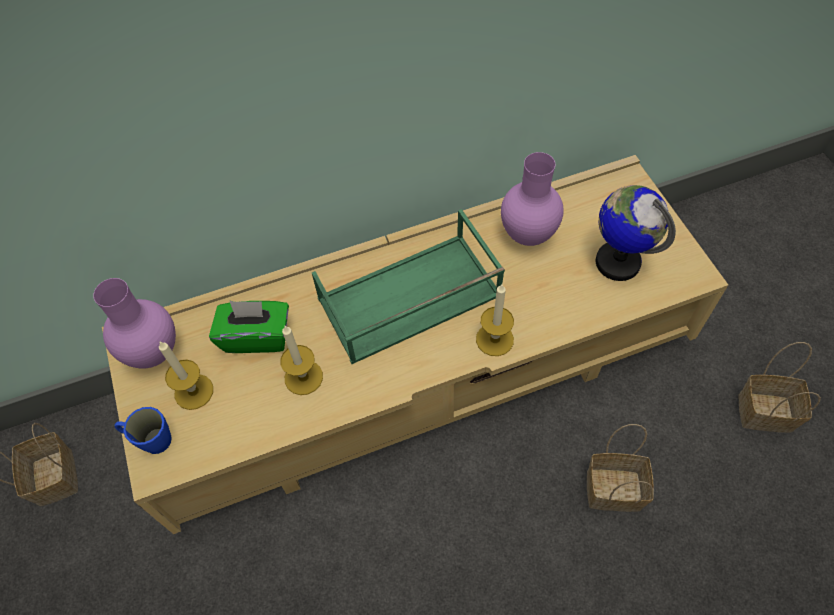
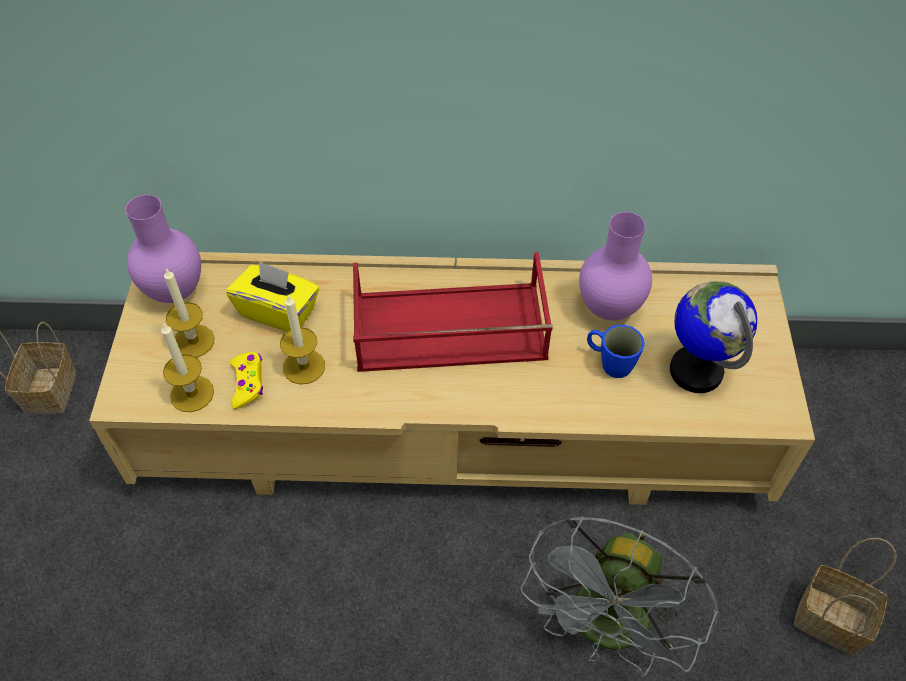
camera: 20 degrees right, 5 degrees down
blue mug [115,407,172,454] -> blue mug moved to [587,325,645,378]
green tissue box [209,300,289,353] -> yellow tissue box [226,261,319,332]
green tray [312,209,505,364] -> red tray [353,252,553,372]
candle [476,284,514,356] -> candle moved to [161,323,214,412]
basket [587,424,654,512] -> grey fan [520,516,719,677]
none -> yellow game controller [230,352,263,409]

